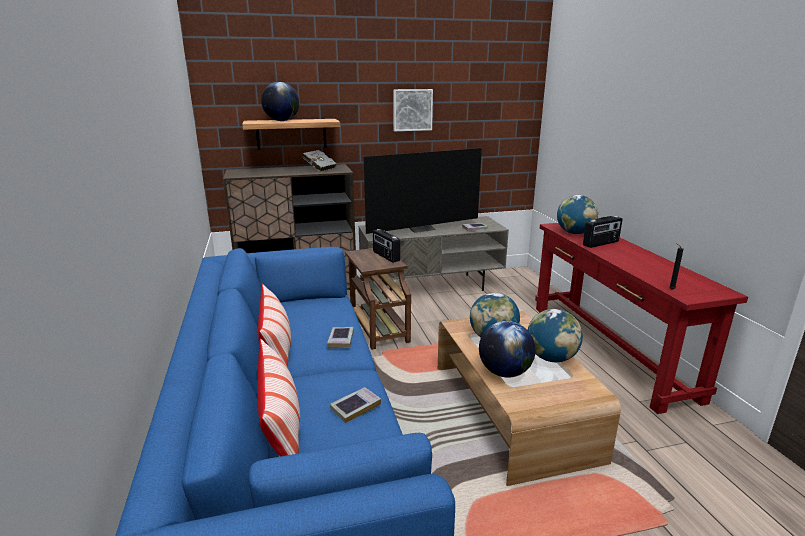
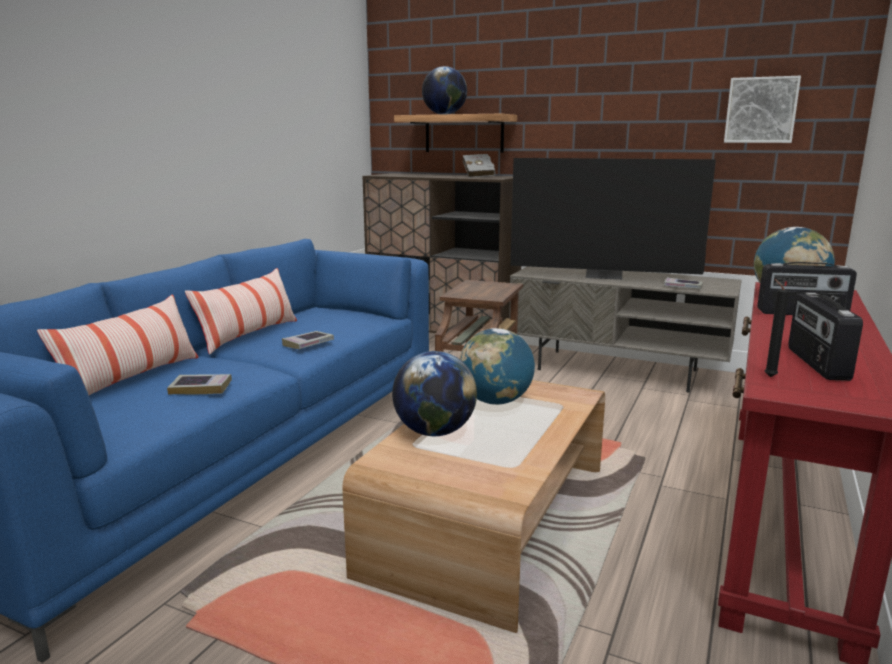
camera: 40 degrees right, 5 degrees down
radio [373,229,400,263] -> radio moved to [788,293,863,381]
picture [393,89,433,131] -> picture moved to [724,76,801,143]
globe [528,309,583,362] -> none

